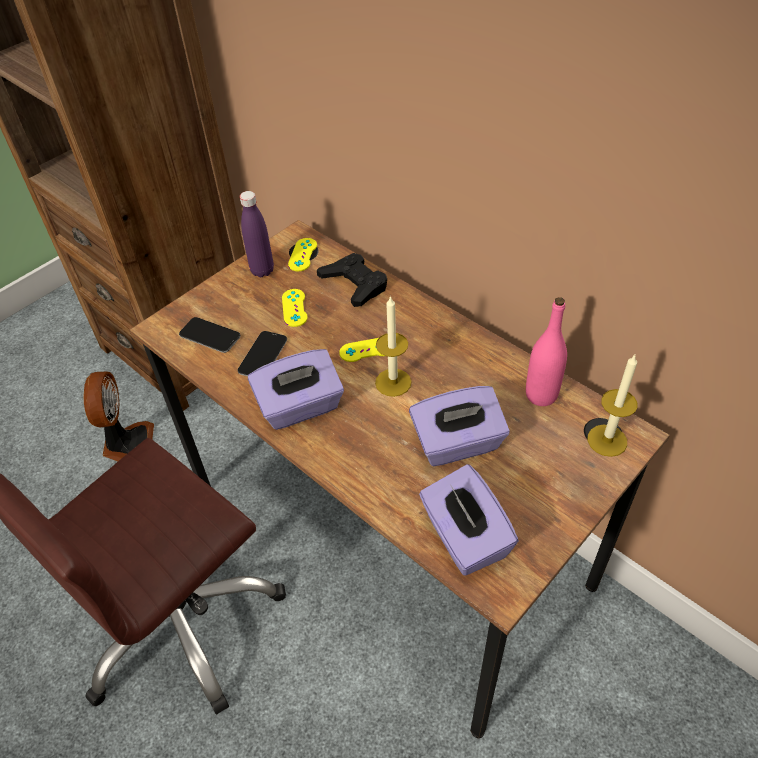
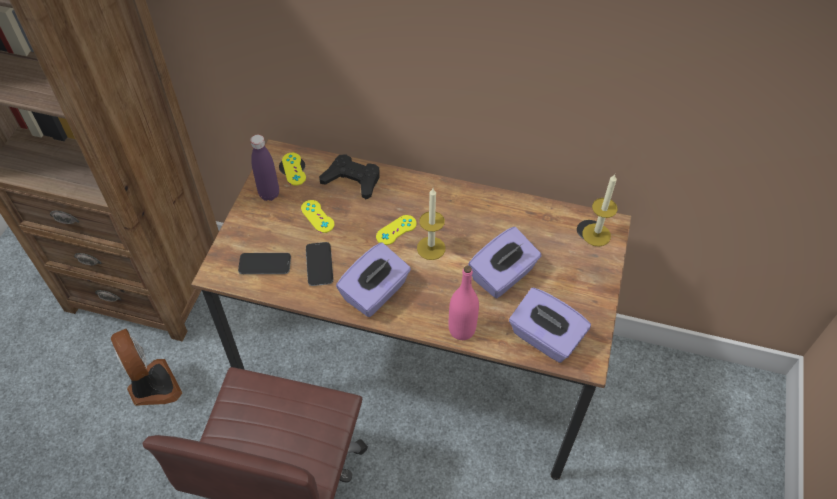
camera: 30 degrees left, 5 degrees up
pink bottle [526,297,567,406] -> pink bottle moved to [449,266,479,340]

